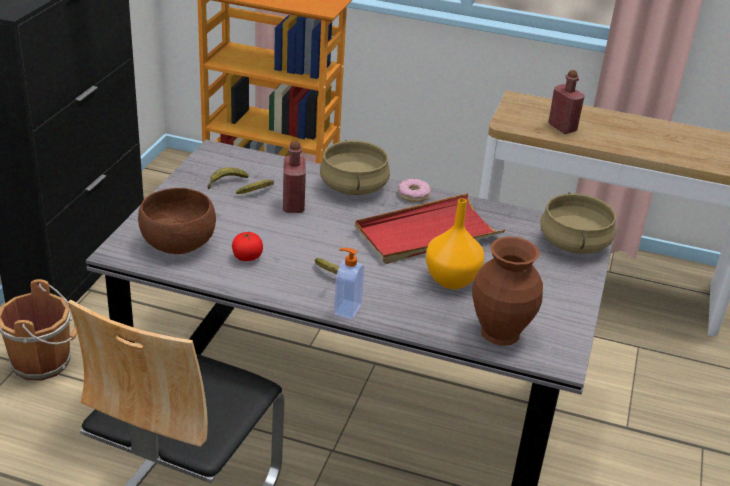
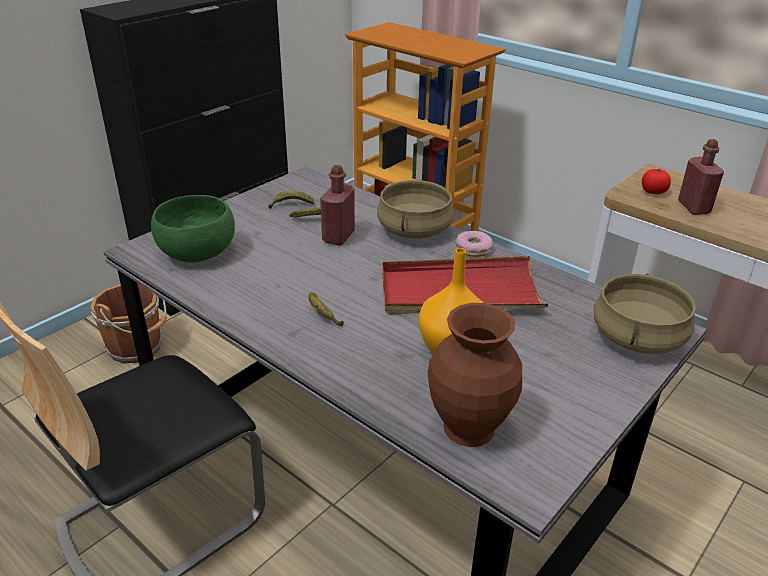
camera: 25 degrees right, 0 degrees up
brown bowl [138,188,216,254] -> green bowl [151,195,235,262]
tomato [232,232,263,261] -> tomato moved to [642,169,671,194]
soap dispenser [334,248,364,320] -> none

